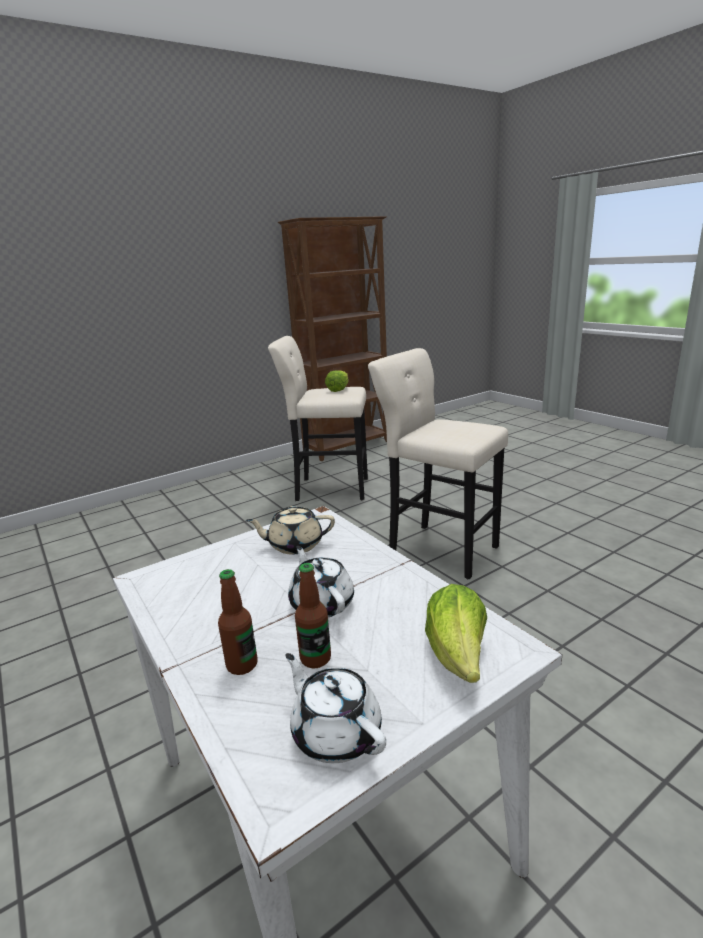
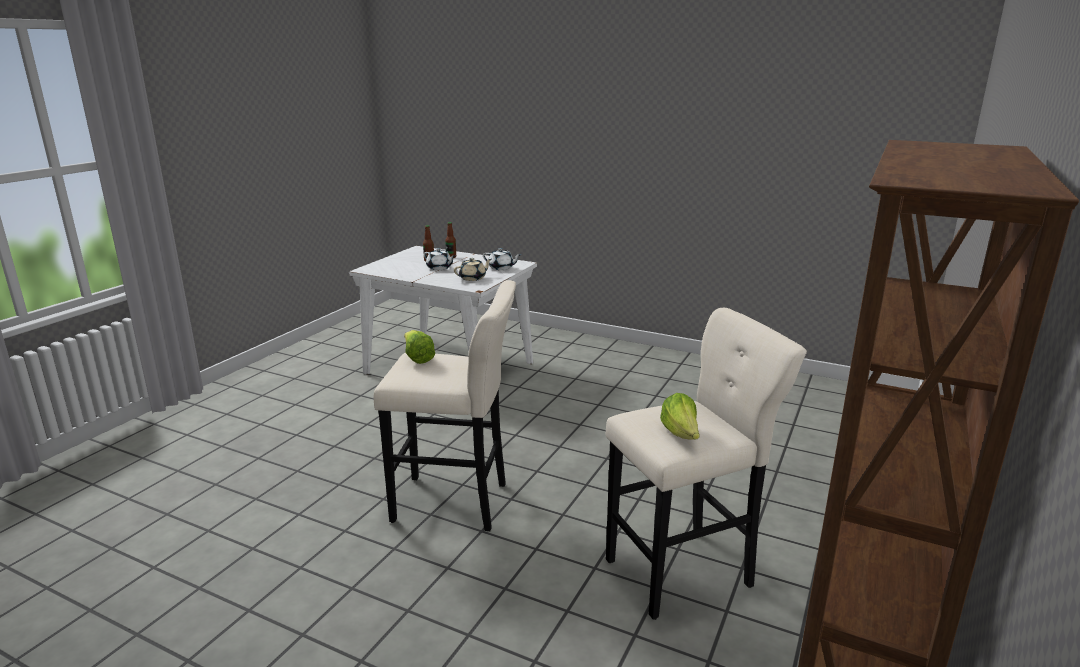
camera: 150 degrees right, 0 degrees up
white teapot [285,653,386,763] -> white teapot moved to [483,248,522,270]
lettuce [425,584,487,683] -> lettuce moved to [404,330,435,364]

